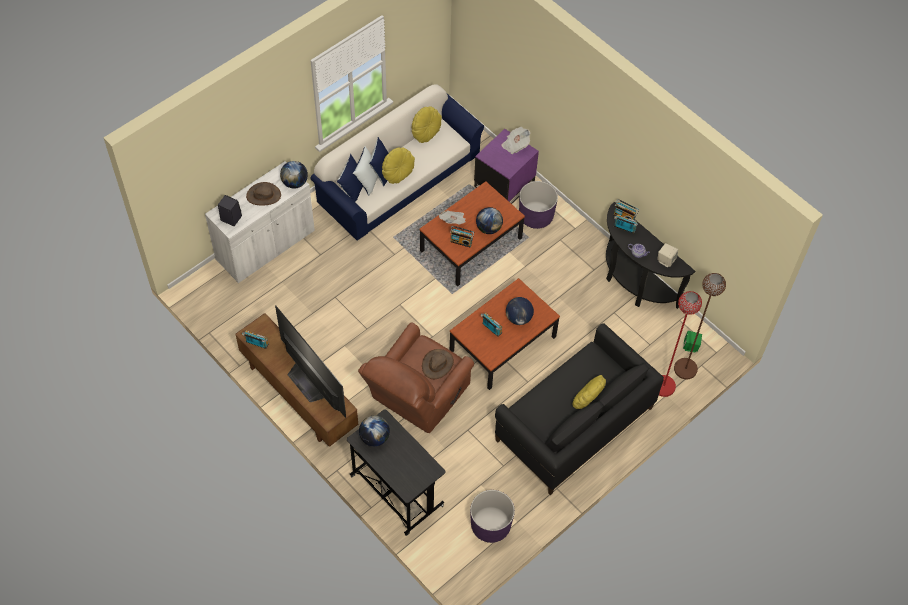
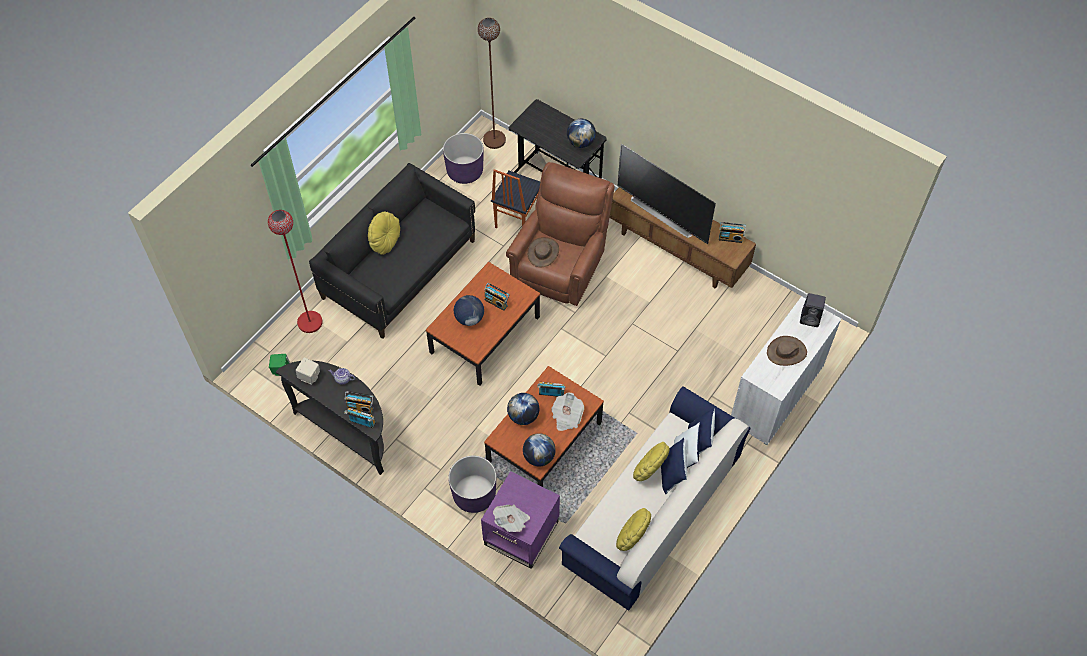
camera: 170 degrees right, 0 degrees up
globe [280,161,308,189] -> globe moved to [523,433,556,466]
brown floor lamp [674,273,726,379] -> brown floor lamp moved to [478,18,506,149]
none -> chair [491,169,540,228]

